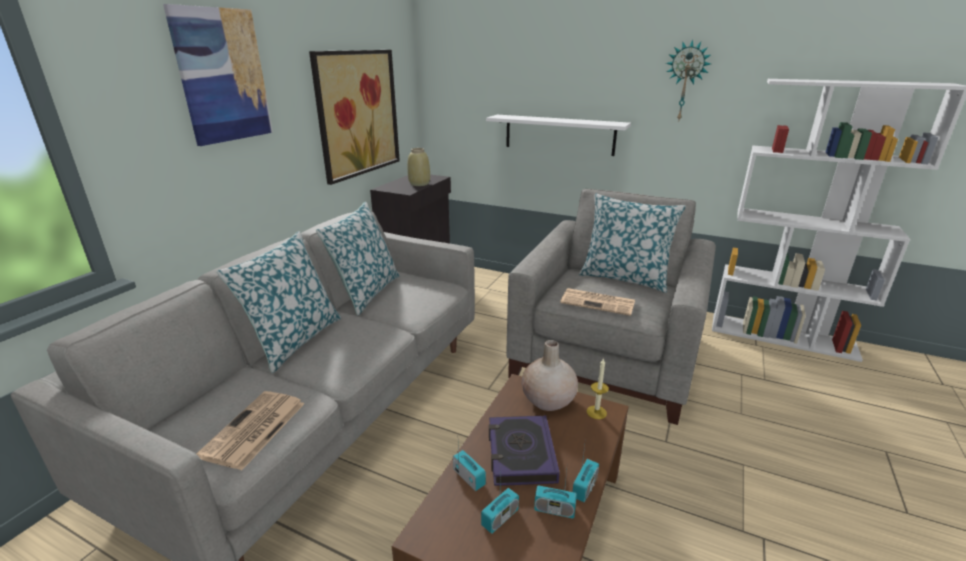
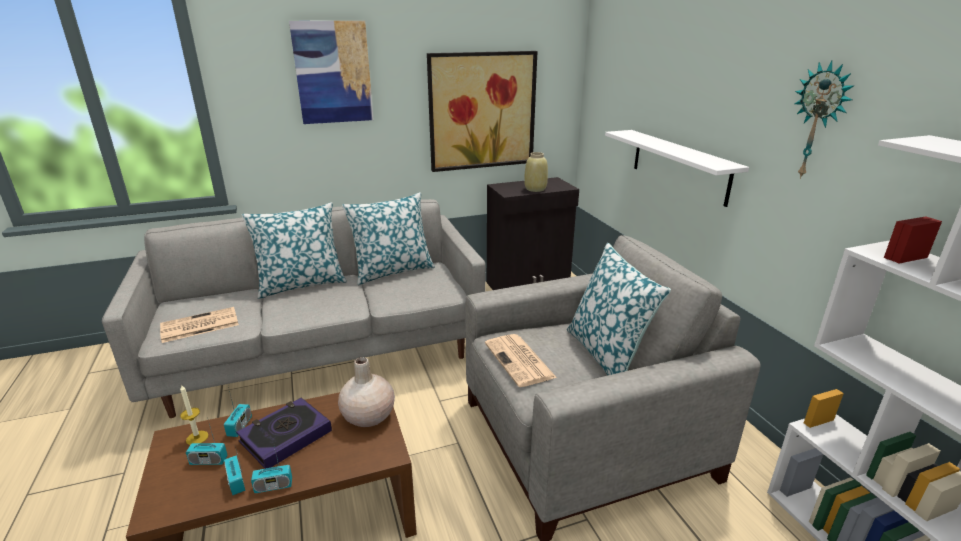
camera: 45 degrees right, 0 degrees up
candle [587,358,609,419] -> candle moved to [180,384,208,445]

